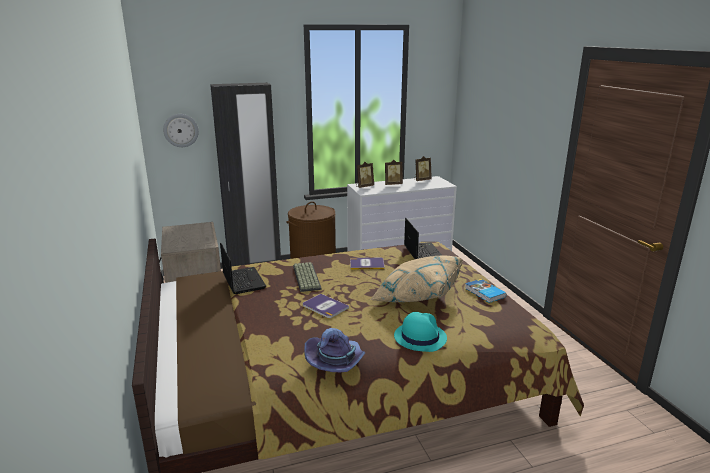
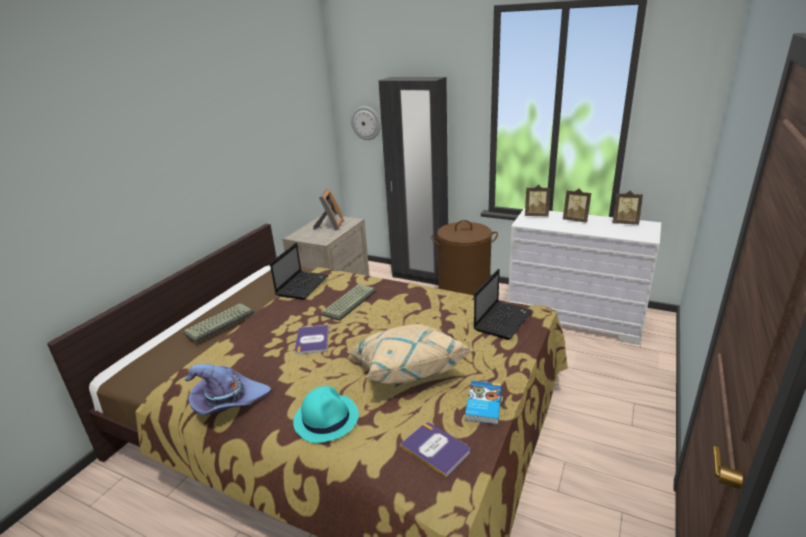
camera: 45 degrees right, 5 degrees up
book [350,258,385,270] -> book moved to [400,422,470,477]
none -> keyboard [183,303,255,343]
none -> picture frame [313,188,344,231]

